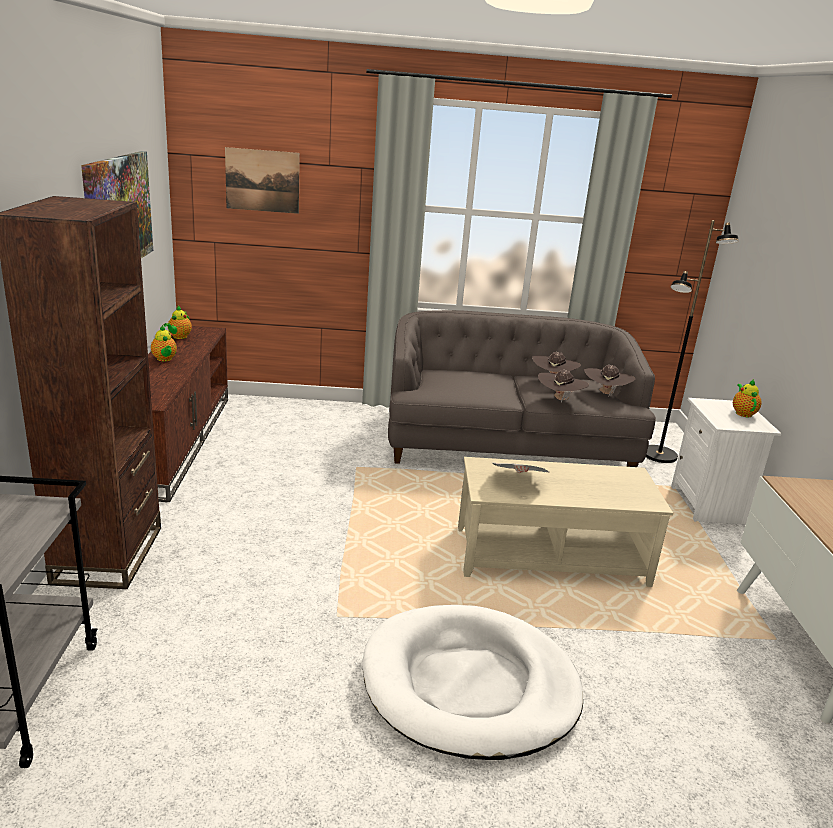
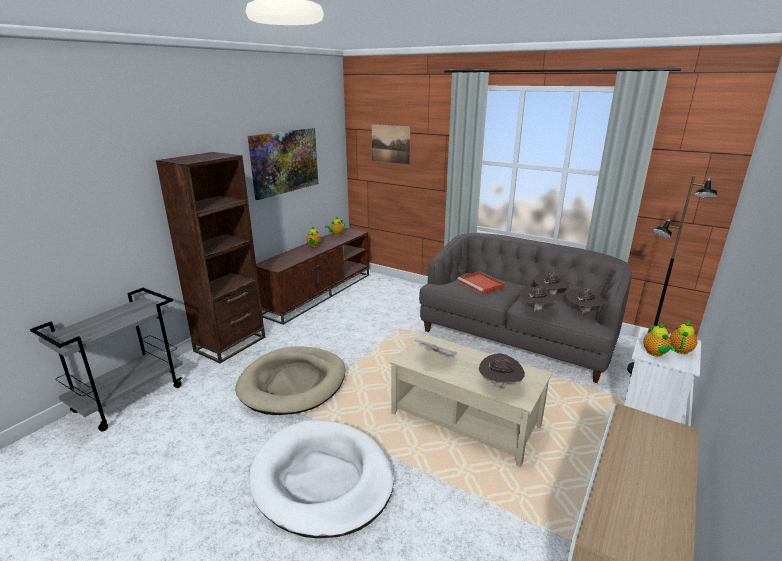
camera: 35 degrees right, 0 degrees up
none -> beige dog bed [235,346,345,415]
none -> red tray [457,271,505,295]
none -> brown hat [479,353,525,388]
none -> teapot [643,323,676,357]

